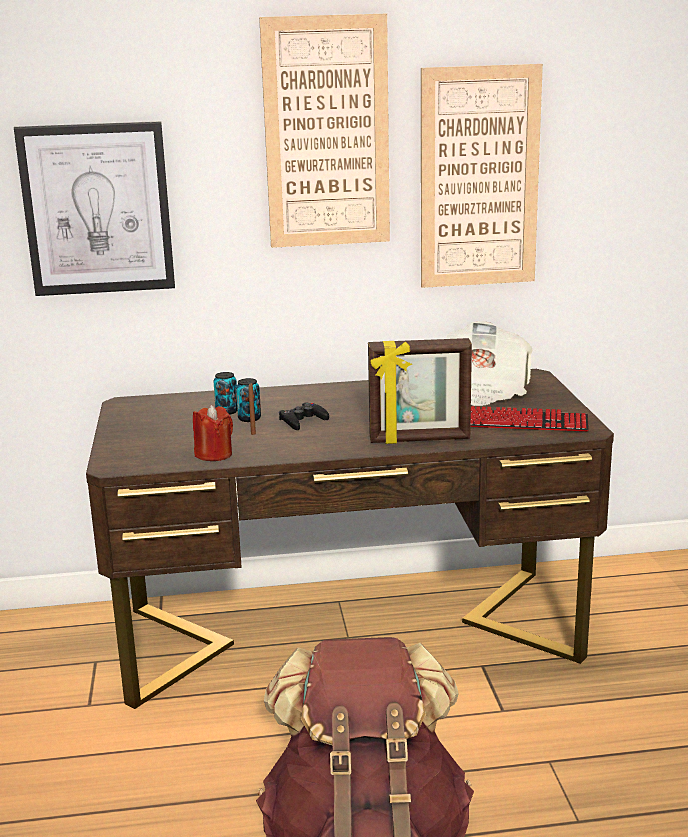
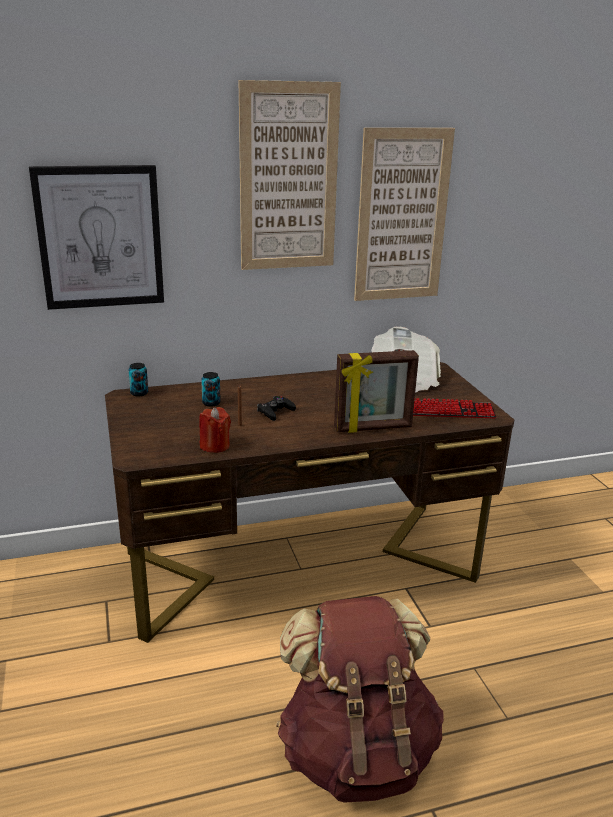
camera: 10 degrees left, 5 degrees up
can [236,378,261,422] -> can moved to [128,363,148,397]

